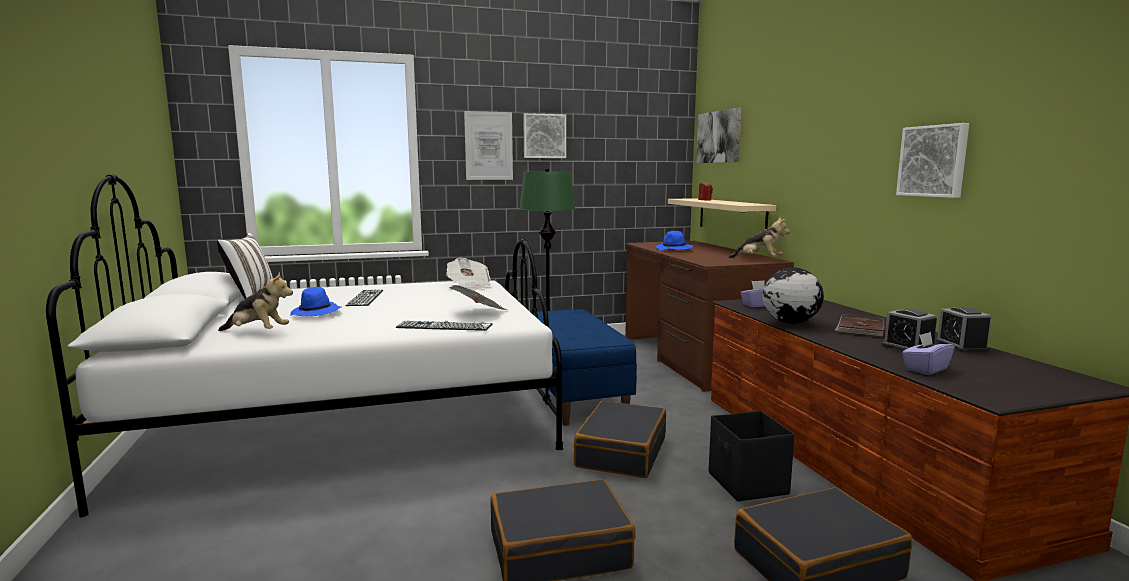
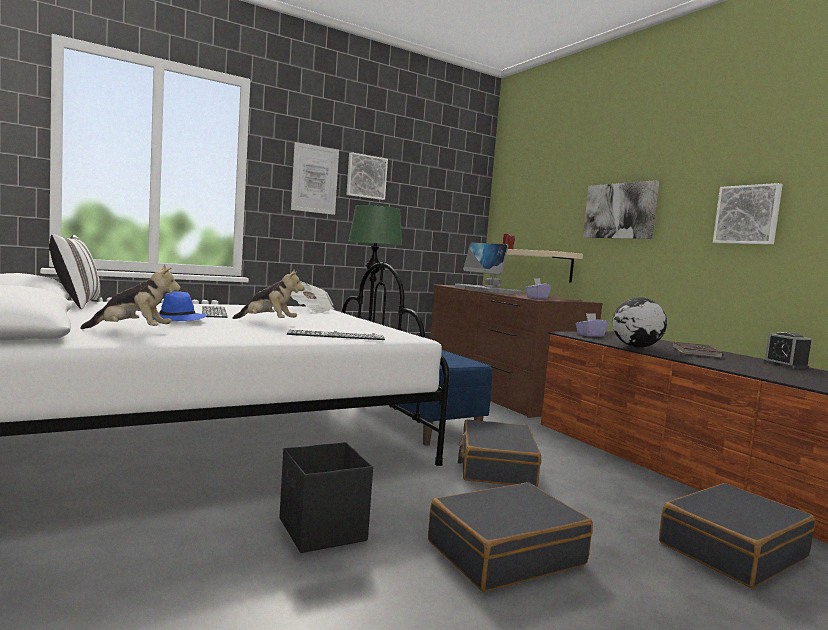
camera: 15 degrees left, 5 degrees down
newspaper [449,285,508,310] -> none
blue hat [656,231,693,251] -> monitor [455,242,521,294]
picture [696,108,741,163] -> picture moved to [583,180,659,239]
black storage box [709,411,795,501] -> black storage box moved to [280,442,373,553]
plush toy [728,217,790,258] -> plush toy moved to [232,270,305,319]
alarm clock [882,308,937,349] -> none
purple tissue box [902,332,955,375] -> purple tissue box moved to [525,278,551,299]

